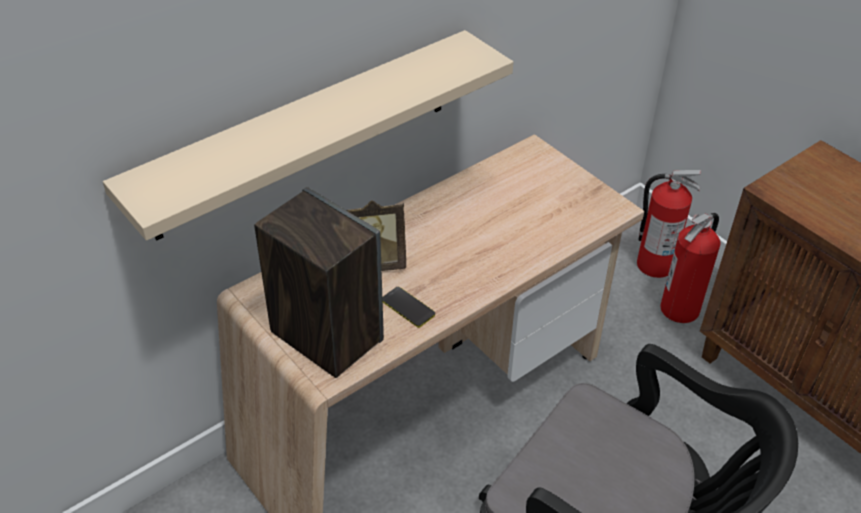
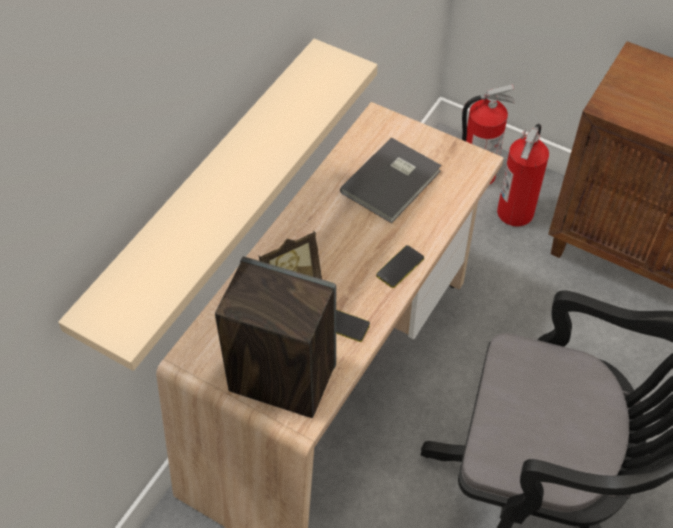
camera: 20 degrees left, 10 degrees up
none -> grey book [340,137,442,223]
none -> phone [376,245,424,288]

